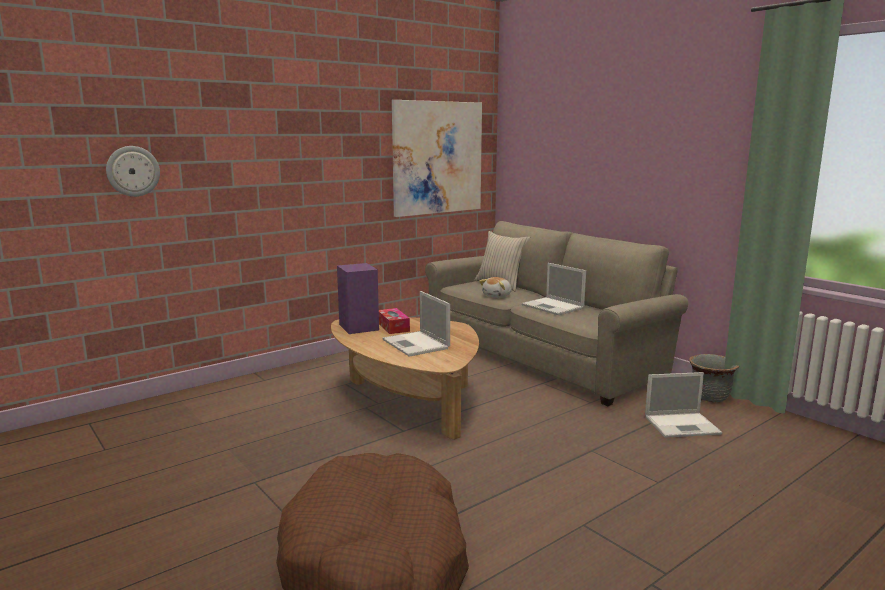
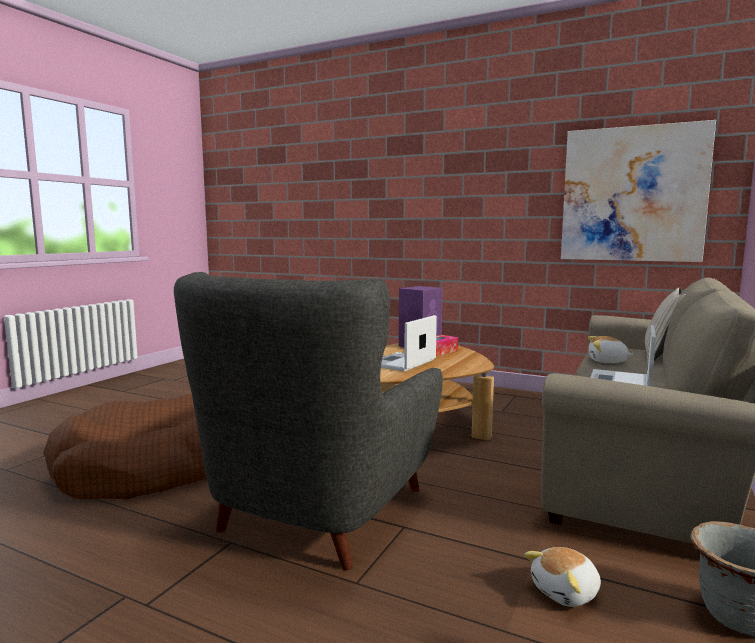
camera: 65 degrees right, 5 degrees down
wall clock [106,146,160,197] -> none
laptop [645,372,722,438] -> plush toy [525,547,601,607]
none -> grey armchair [174,272,443,570]

